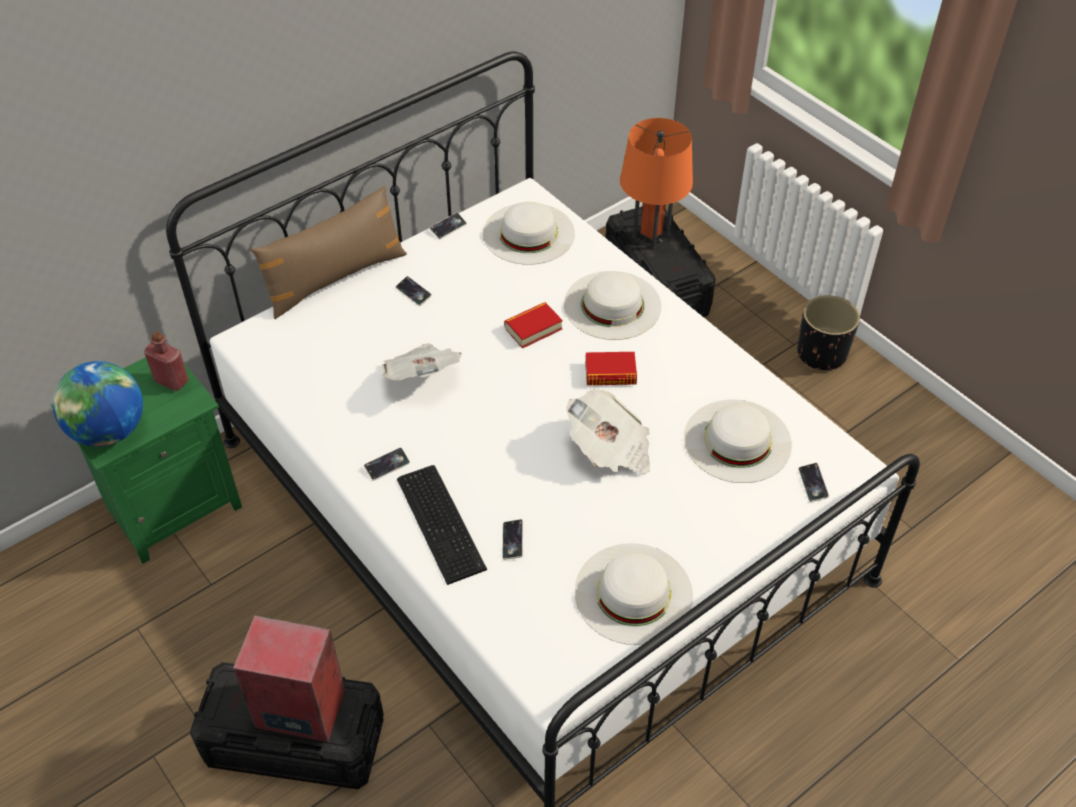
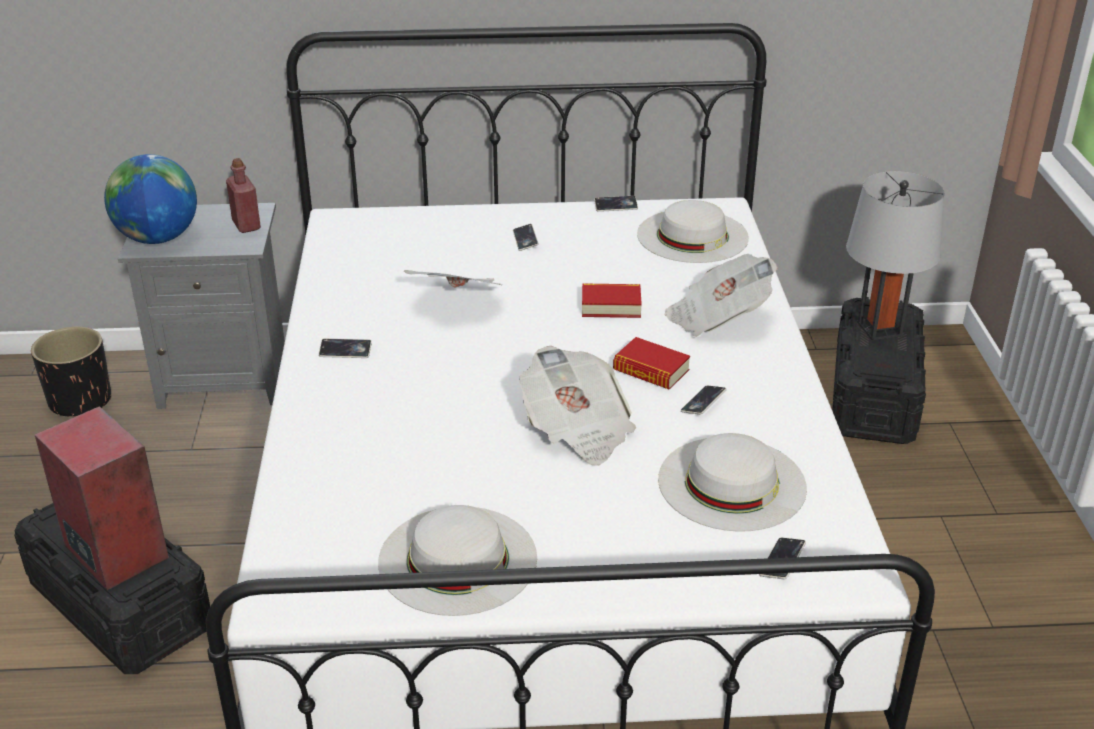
camera: 35 degrees right, 15 degrees down
green nightstand [51,345,242,564] -> grey nightstand [118,203,285,409]
brown pillow [251,186,407,319] -> none
keyboard [397,465,487,585] -> none
phone [502,519,523,560] -> phone moved to [681,385,727,415]
white hat [564,271,661,340] -> newspaper [665,254,778,337]
orange table lamp [620,118,693,249] -> grey table lamp [846,171,944,340]
black planter [797,295,860,370] -> black planter moved to [31,327,111,417]

